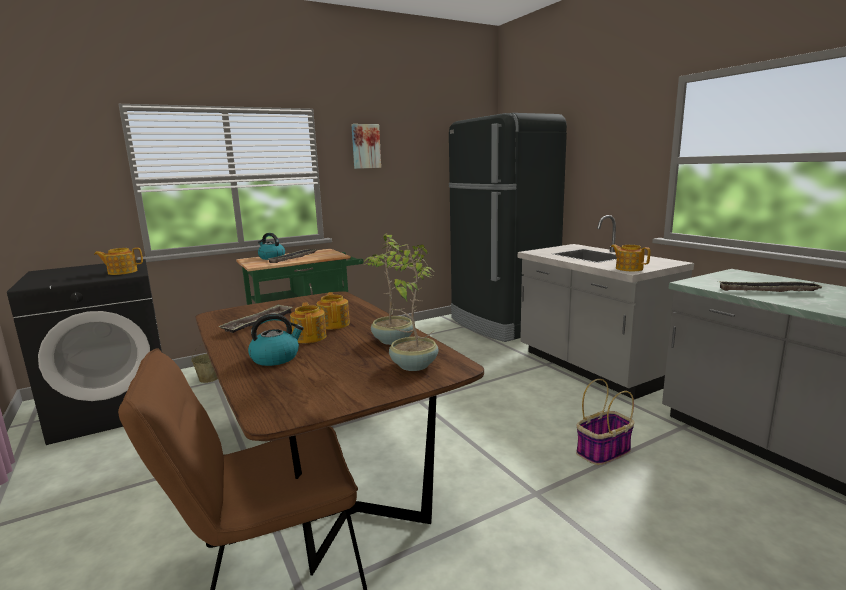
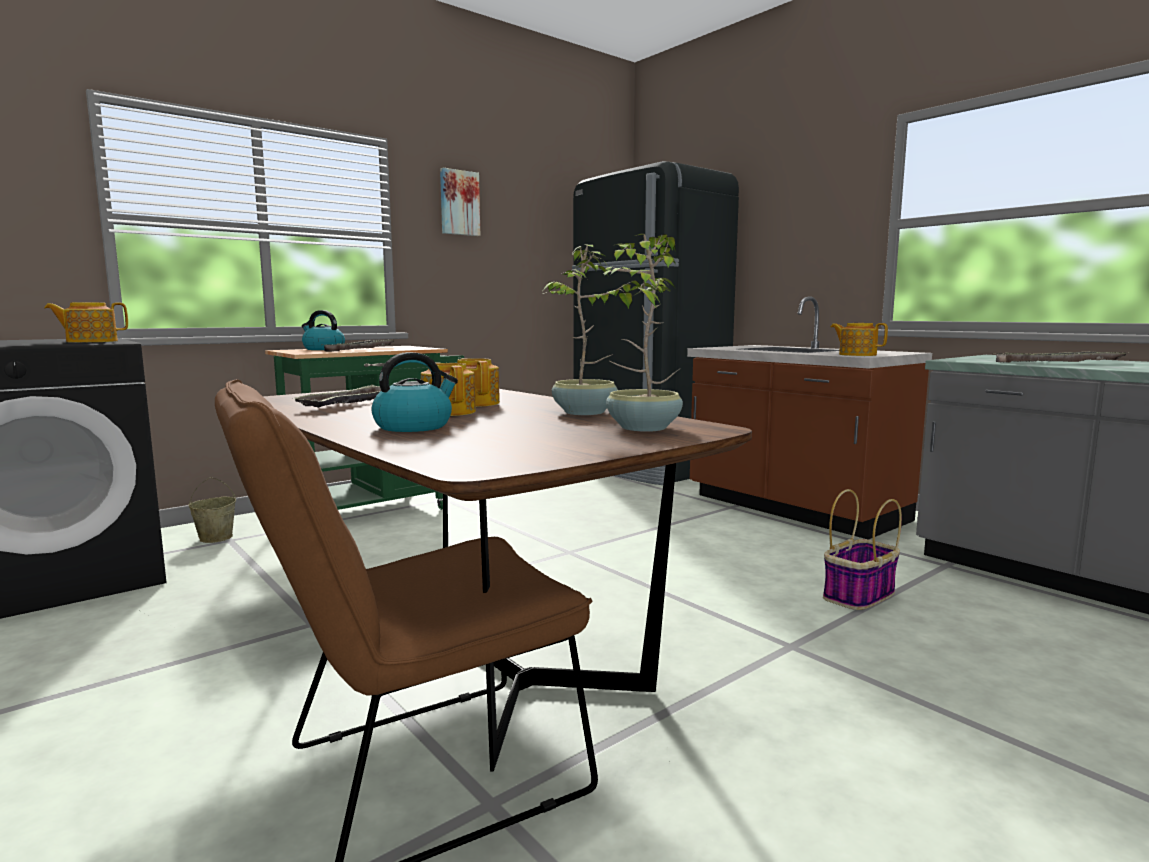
camera: 10 degrees left, 5 degrees down
grey counter [518,215,694,400] -> brown counter [687,297,932,540]

